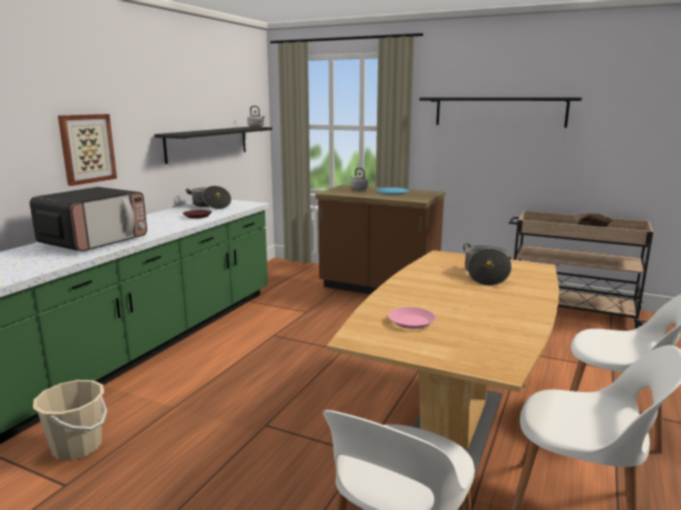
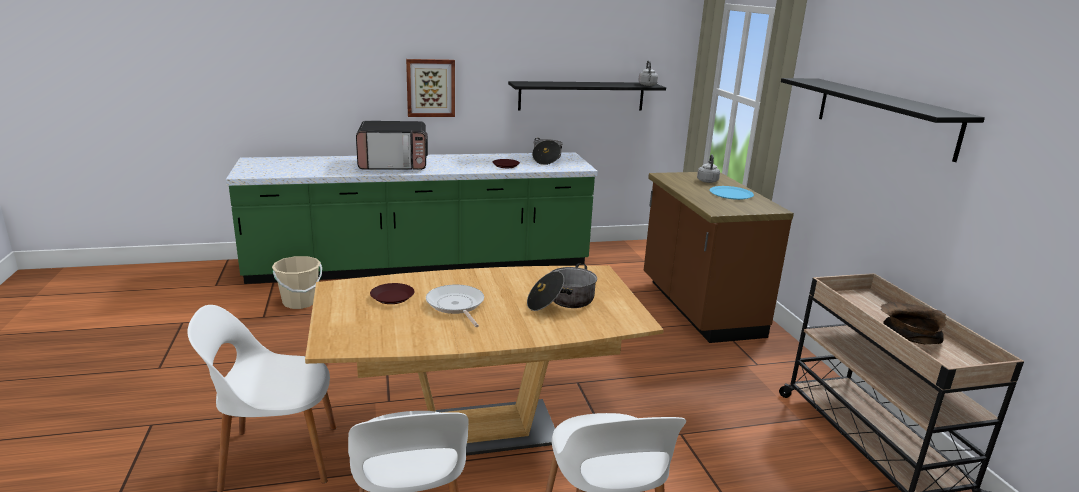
camera: 50 degrees right, 5 degrees up
pink plate [388,307,436,329] -> brown plate [370,283,414,304]
none -> frying pan [426,284,484,327]

